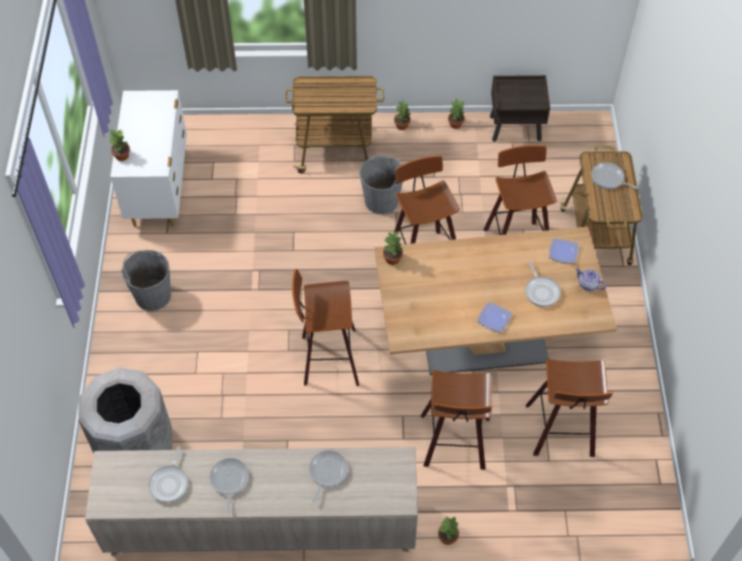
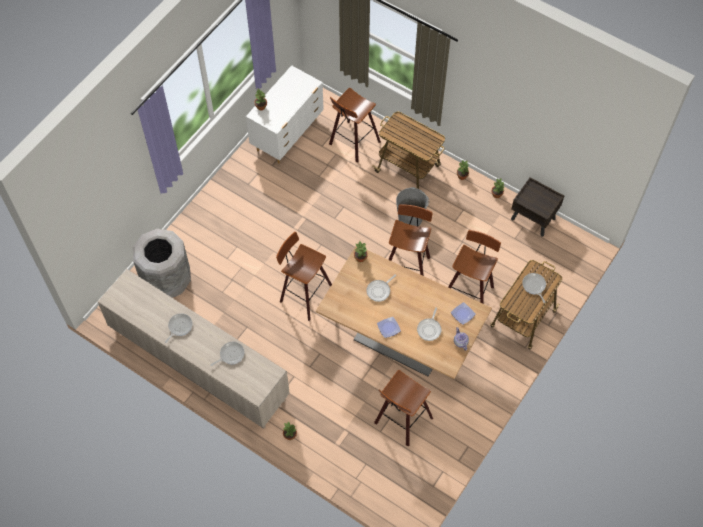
camera: 35 degrees right, 5 degrees up
grey bucket [121,250,171,311] -> none
frying pan [149,446,188,502] -> frying pan moved to [366,274,396,302]
stool [421,370,492,470] -> stool moved to [329,88,381,163]

